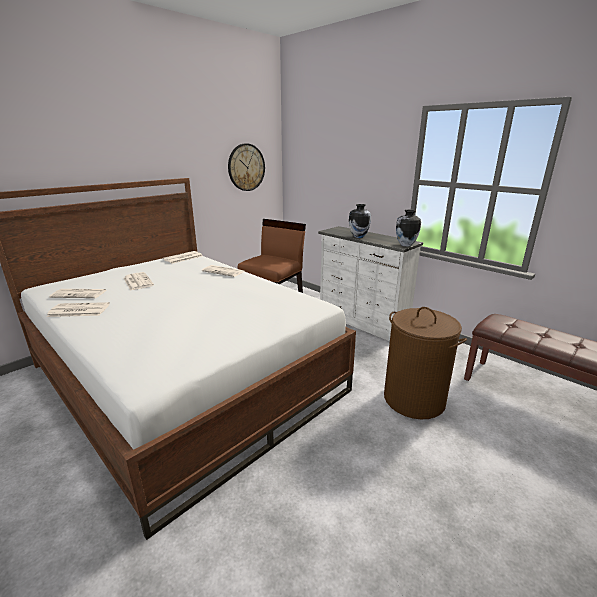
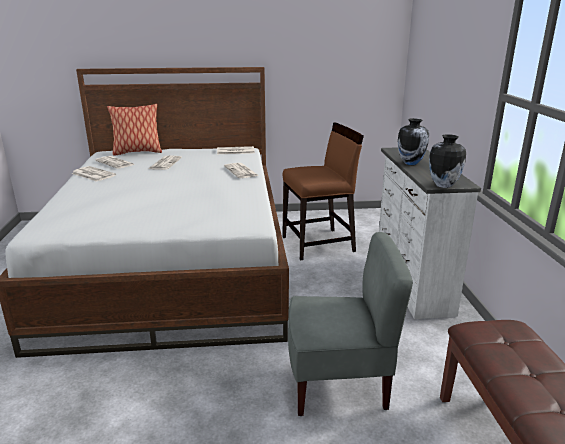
camera: 40 degrees right, 0 degrees up
wall clock [228,143,265,191] -> none
brown laundry basket [384,307,467,419] -> grey chair [288,232,413,416]
none -> pillow [107,104,162,156]

